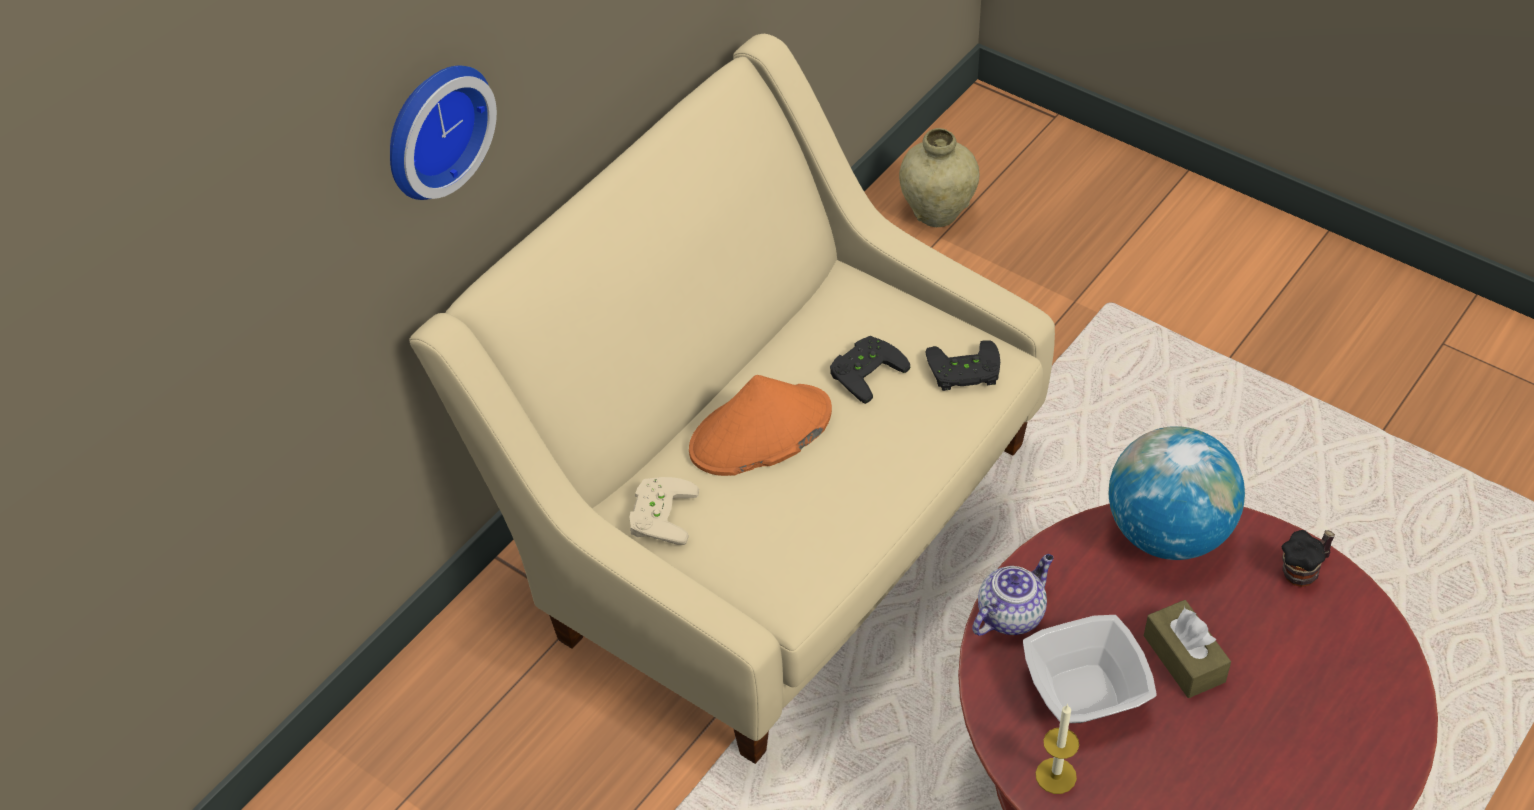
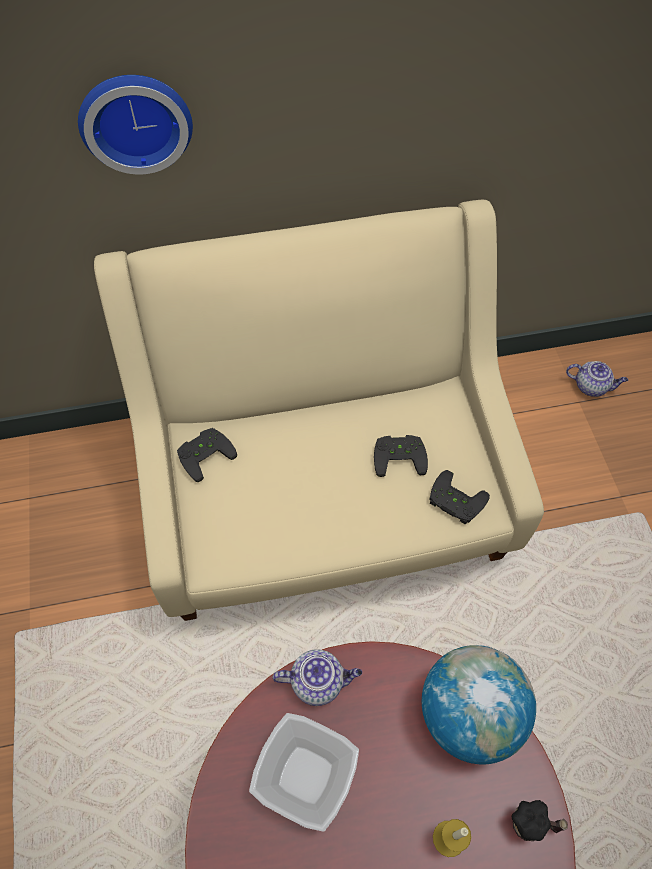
camera: 40 degrees right, 10 degrees up
beige game controller [630,477,699,545] -> black game controller [177,428,237,482]
orange hat [689,375,832,476] -> none
beige vase [899,128,980,227] -> teapot [566,361,628,397]
candle [1036,704,1079,794] -> candle moved to [433,819,471,857]
brown tissue box [1144,600,1231,698] -> none

